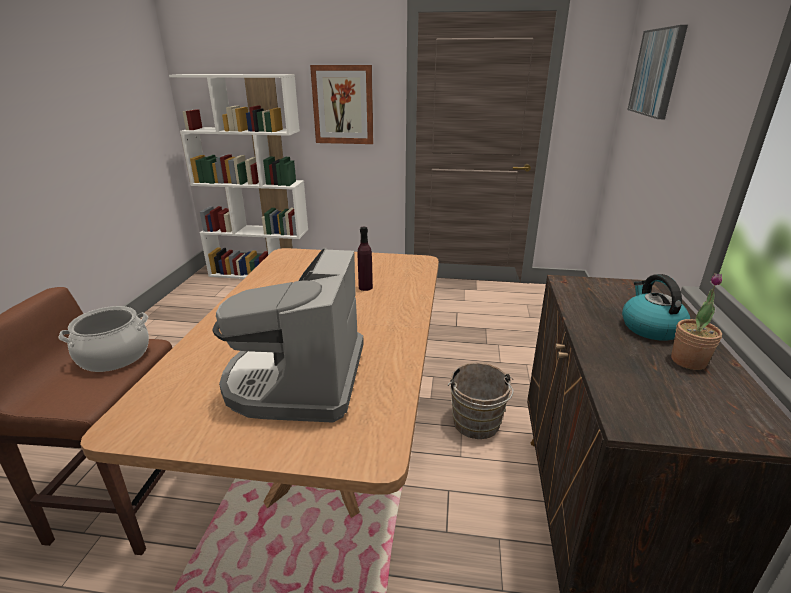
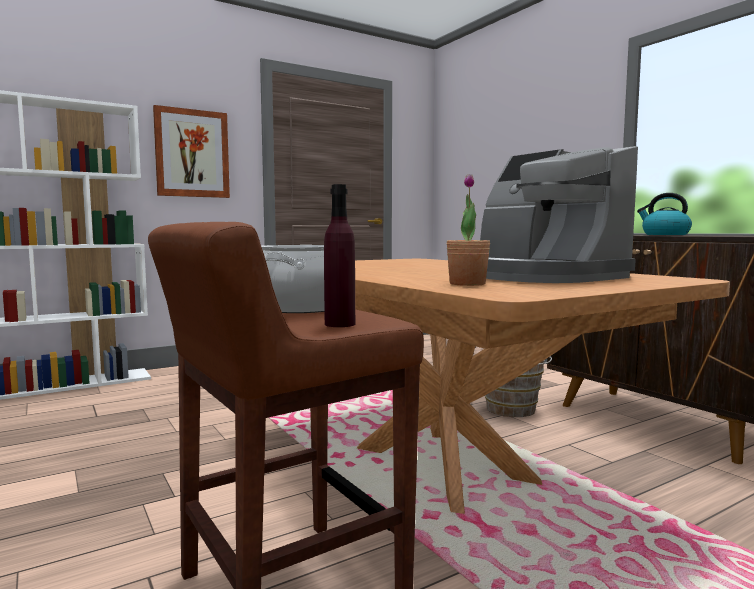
camera: 40 degrees left, 20 degrees down
purple bottle [358,227,373,291] -> purple bottle moved to [324,184,355,327]
picture [627,25,688,119] -> none
potted plant [671,273,722,370] -> potted plant moved to [447,174,490,286]

